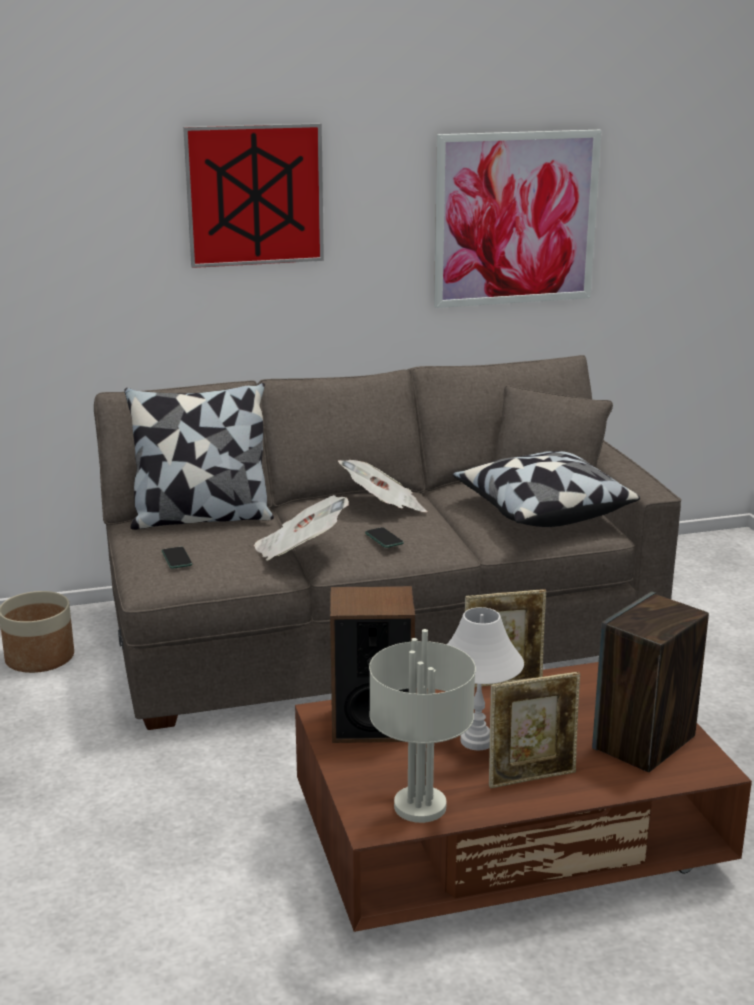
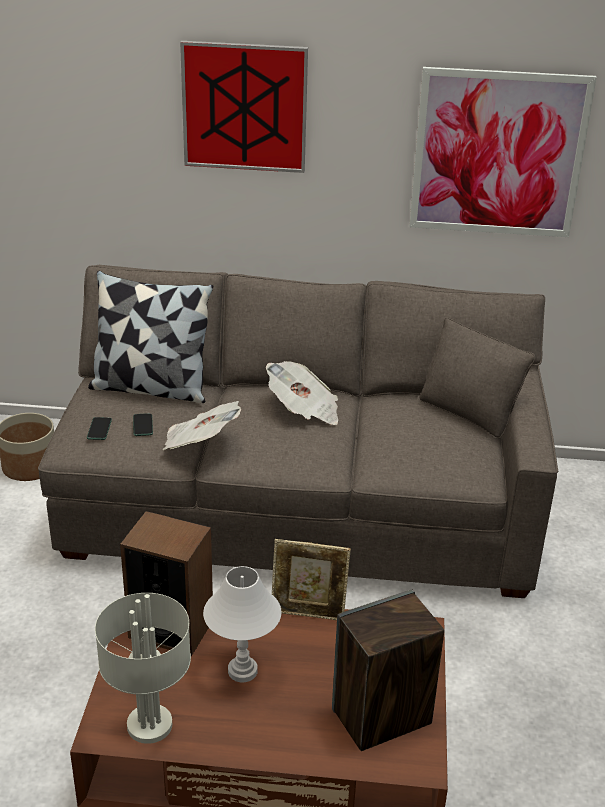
camera: 20 degrees right, 10 degrees up
phone [365,527,404,548] -> phone moved to [133,413,153,436]
pillow [453,451,640,527] -> none
picture frame [489,672,580,788] -> none

